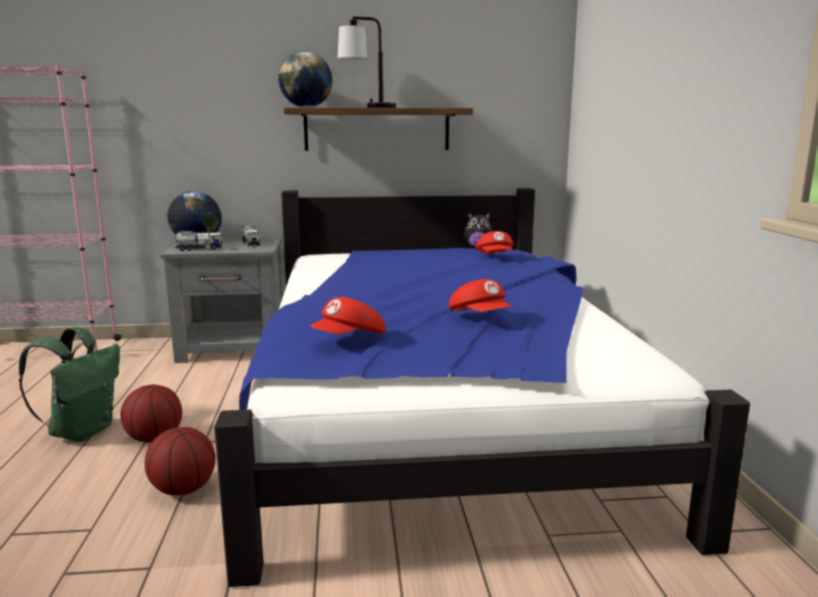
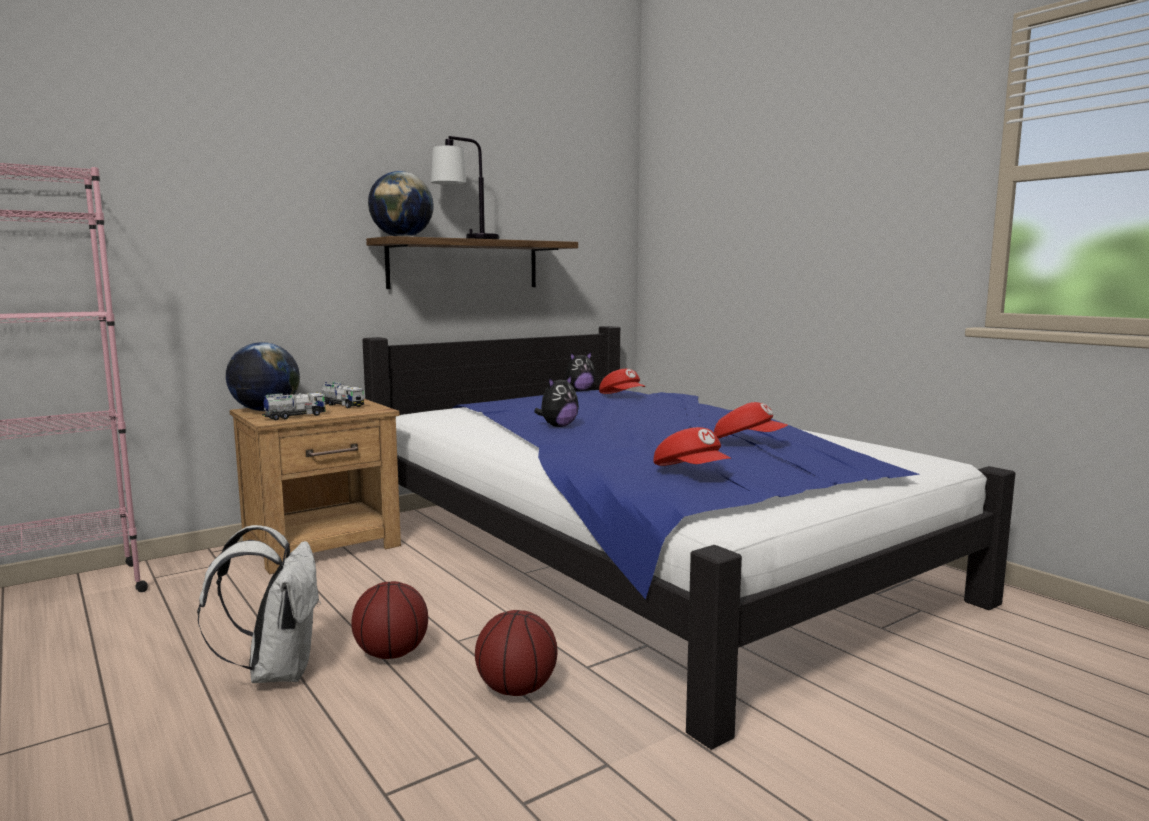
camera: 30 degrees left, 5 degrees down
green backpack [19,327,120,442] -> white backpack [197,525,321,683]
grey nightstand [160,238,283,363] -> brown nightstand [230,399,401,574]
red cap [310,297,385,334] -> red cap turned 45 degrees counterclockwise [653,427,731,466]
none -> plush toy [534,375,579,427]

